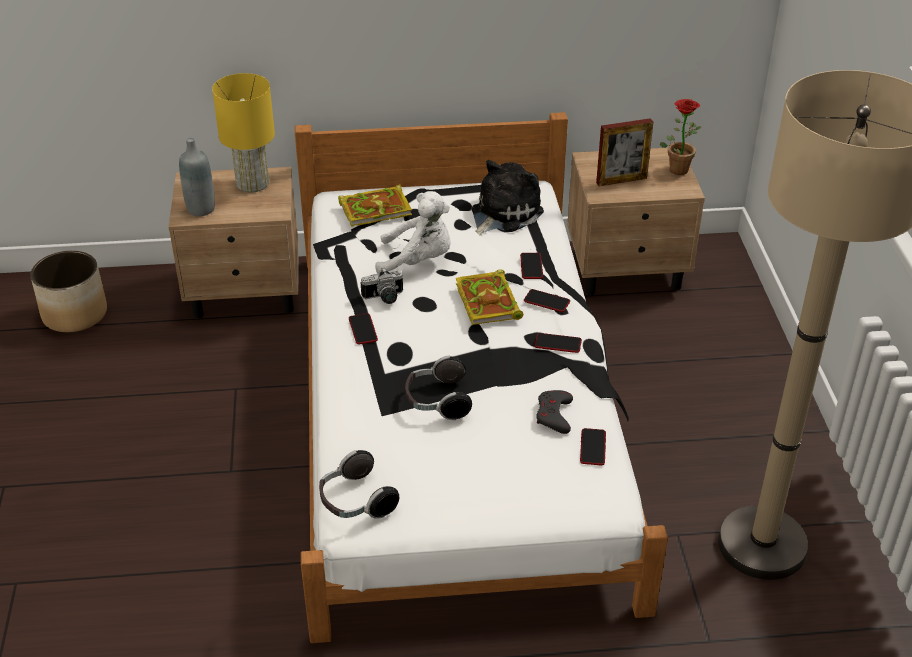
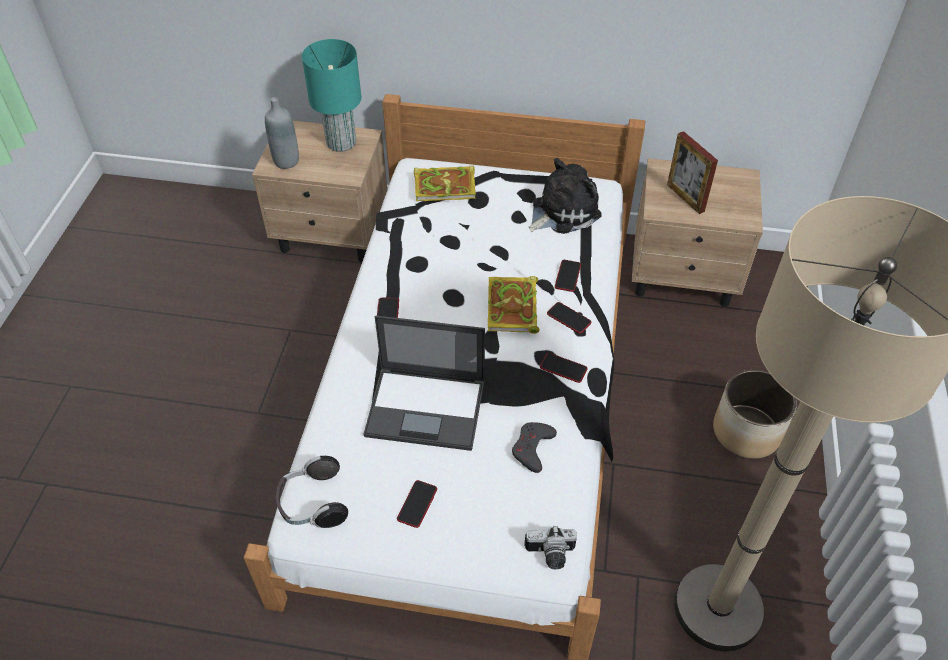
camera: 15 degrees right, 10 degrees up
planter [30,251,107,332] -> planter moved to [713,369,797,458]
yellow table lamp [212,73,275,192] -> turquoise table lamp [302,39,361,152]
camera [361,268,403,304] -> camera moved to [525,526,577,569]
white plush toy [375,191,451,274] -> none
headphones [405,355,472,420] -> laptop [363,316,485,451]
phone [580,428,606,465] -> phone moved to [397,480,437,528]
picture frame [596,118,653,186] -> picture frame turned 60 degrees clockwise [667,131,718,214]
potted plant [660,99,701,175] -> none

